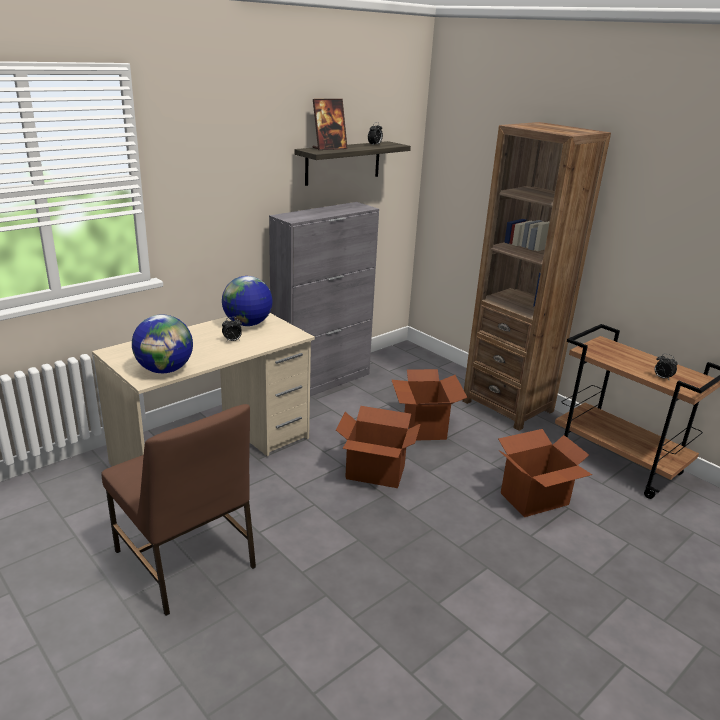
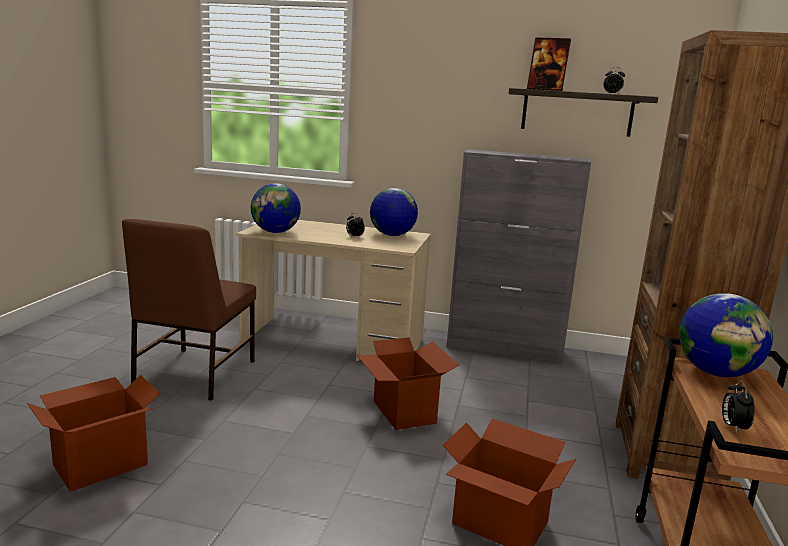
camera: 55 degrees right, 10 degrees down
cardboard box [391,369,468,441] -> cardboard box moved to [27,375,160,492]
none -> globe [679,293,773,377]

